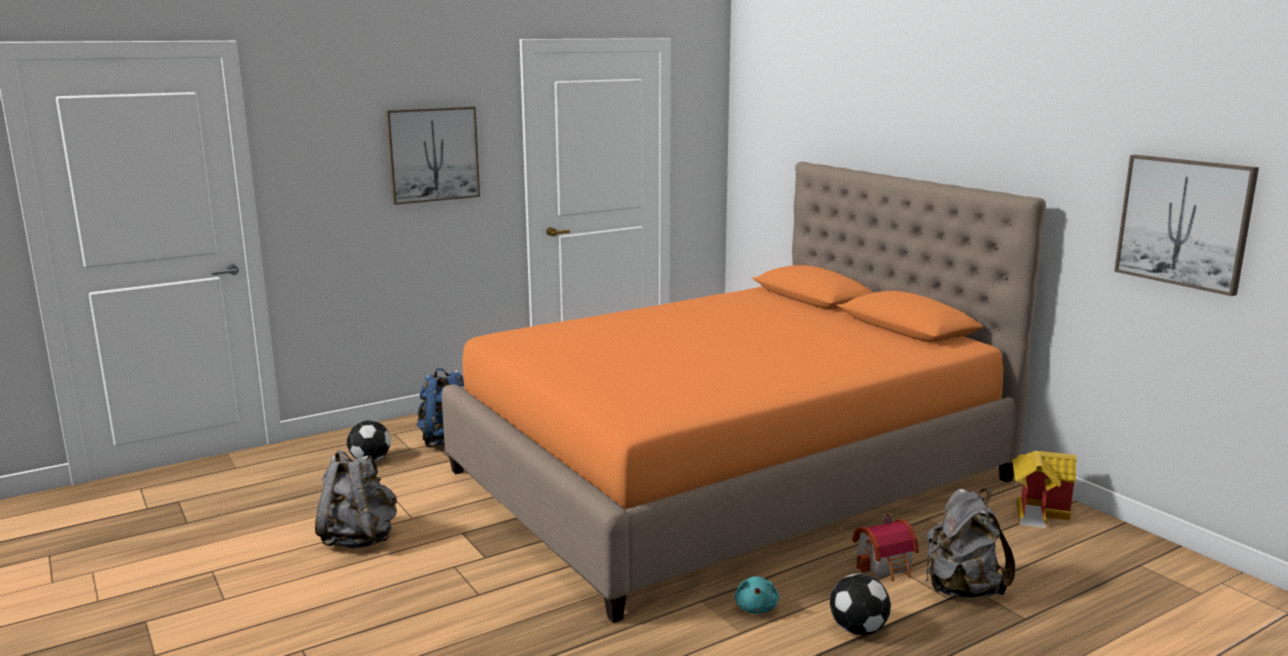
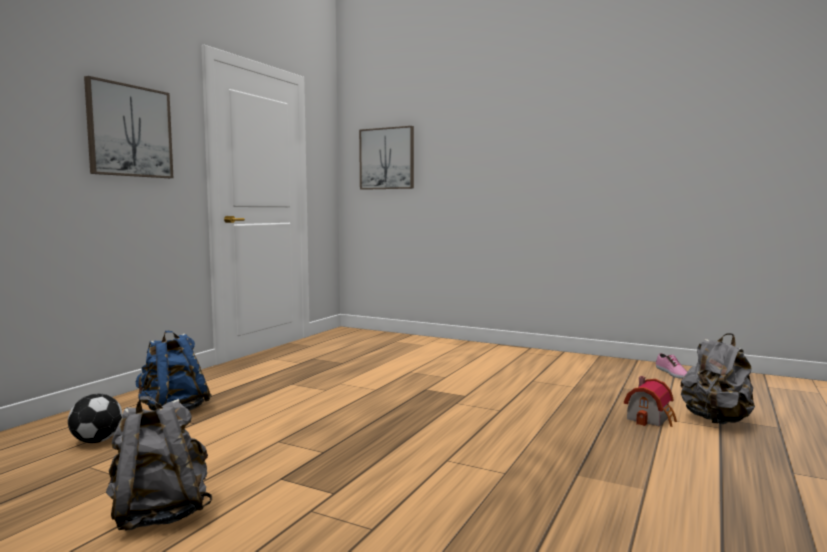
camera: 30 degrees left, 10 degrees down
orange bed [442,162,1046,623] -> none
turquoise plush toy [735,576,779,614] -> none
football [830,574,891,635] -> none
toy house [1012,451,1076,528] -> shoe [656,353,687,379]
picture [1114,155,1259,296] -> picture moved to [359,126,414,190]

